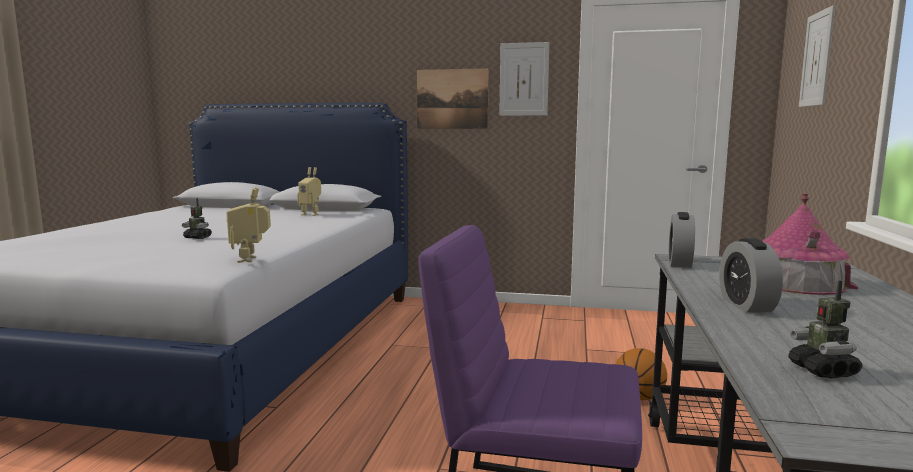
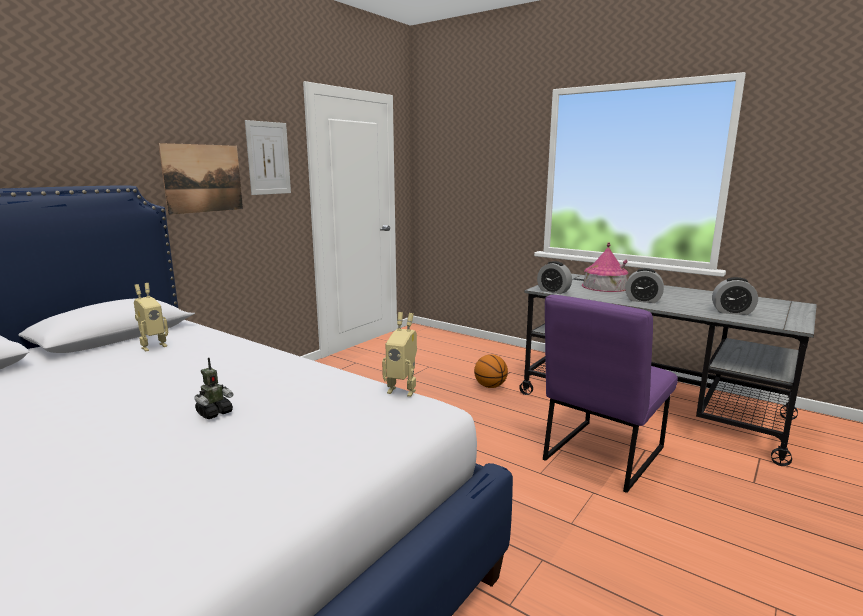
camera: 65 degrees left, 5 degrees up
toy robot [788,280,863,378] -> alarm clock [712,277,758,315]
picture [799,5,835,107] -> none

